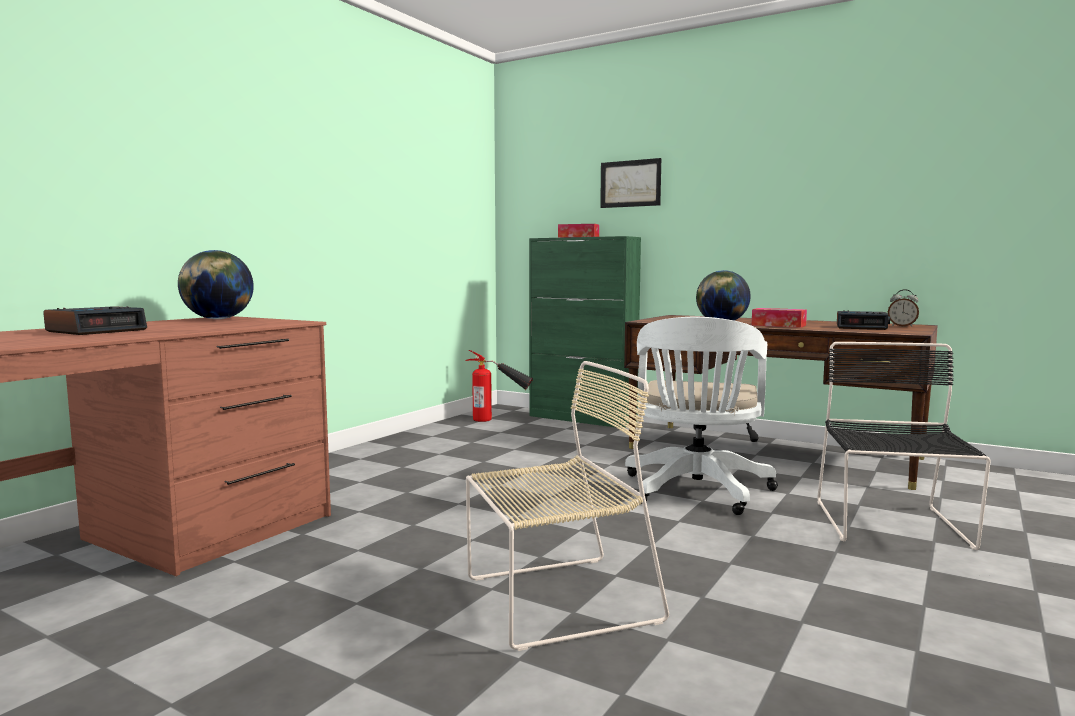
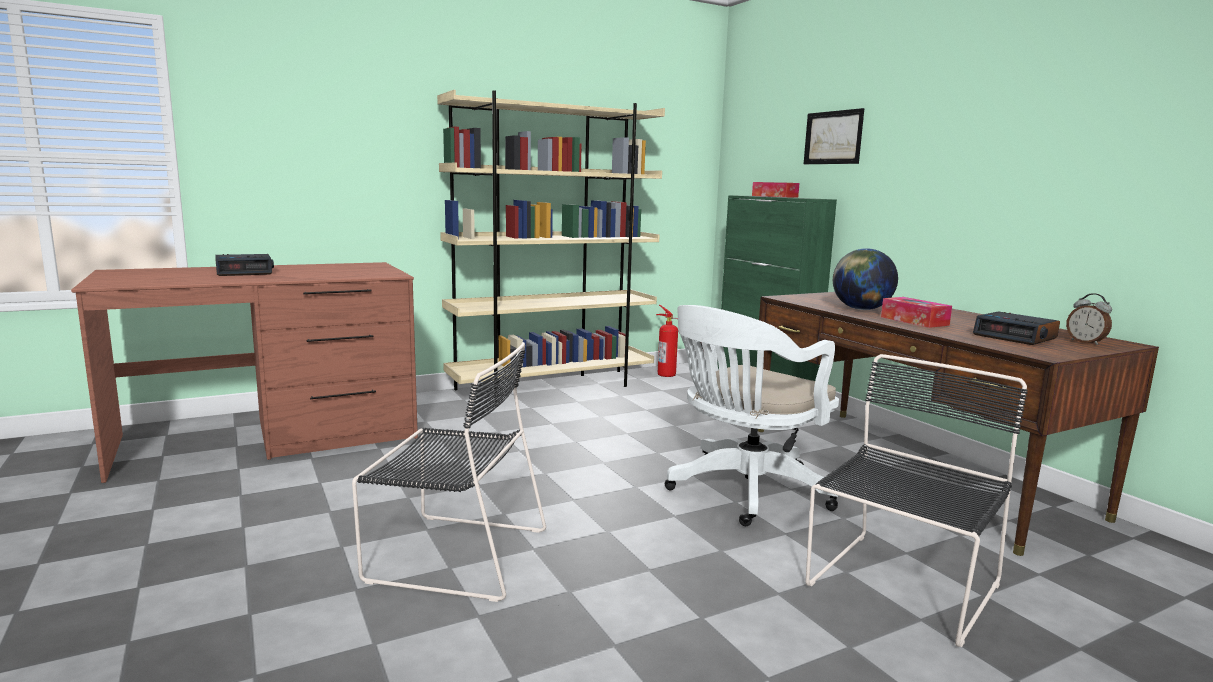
camera: 30 degrees right, 5 degrees up
globe [178,250,254,319] -> none
beige chair [466,361,669,651] -> black chair [352,342,546,602]
none -> beige bookcase [437,90,665,403]

